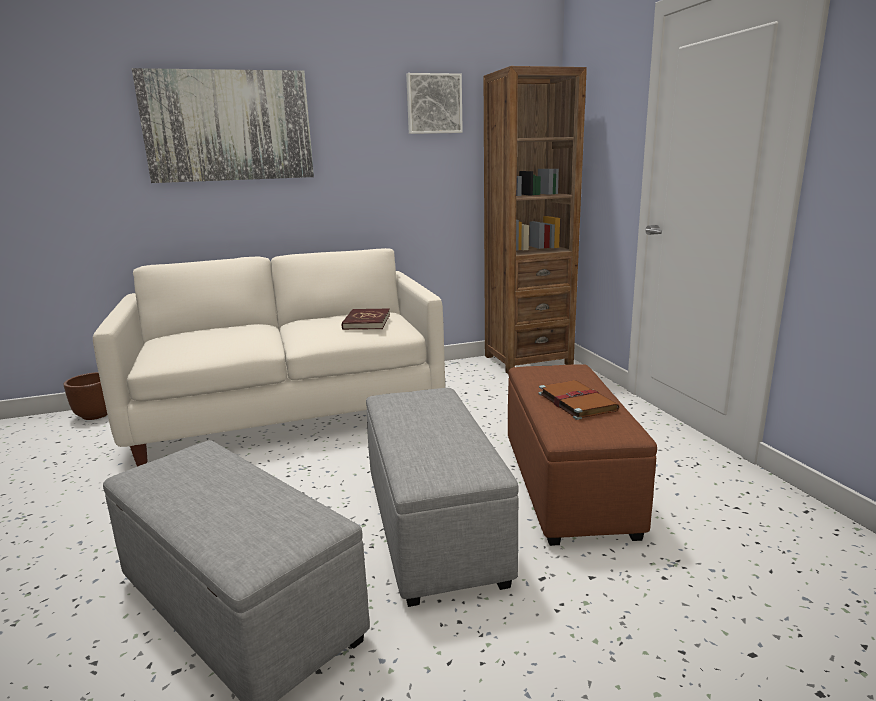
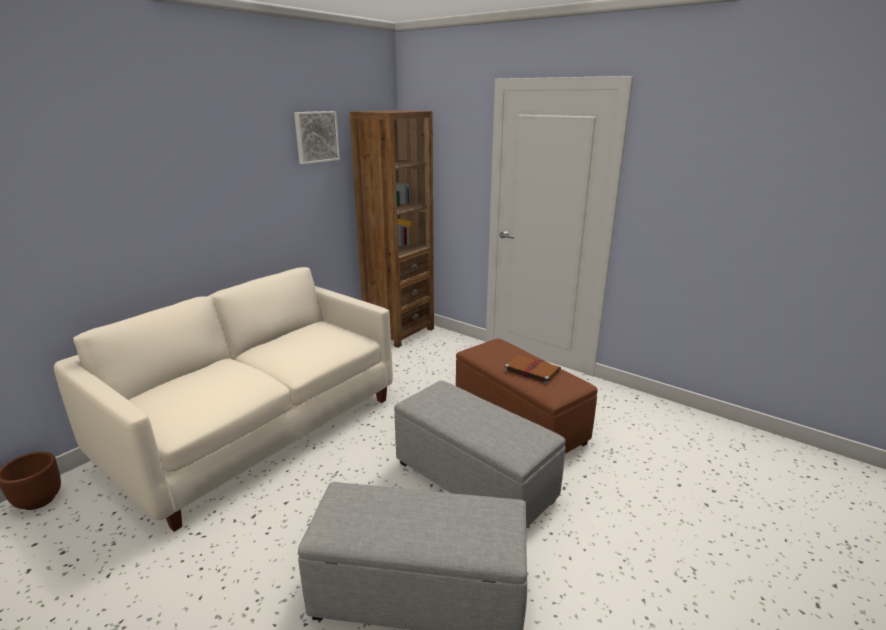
camera: 35 degrees left, 5 degrees up
picture [132,68,314,183] -> none
red book [342,308,390,330] -> none

